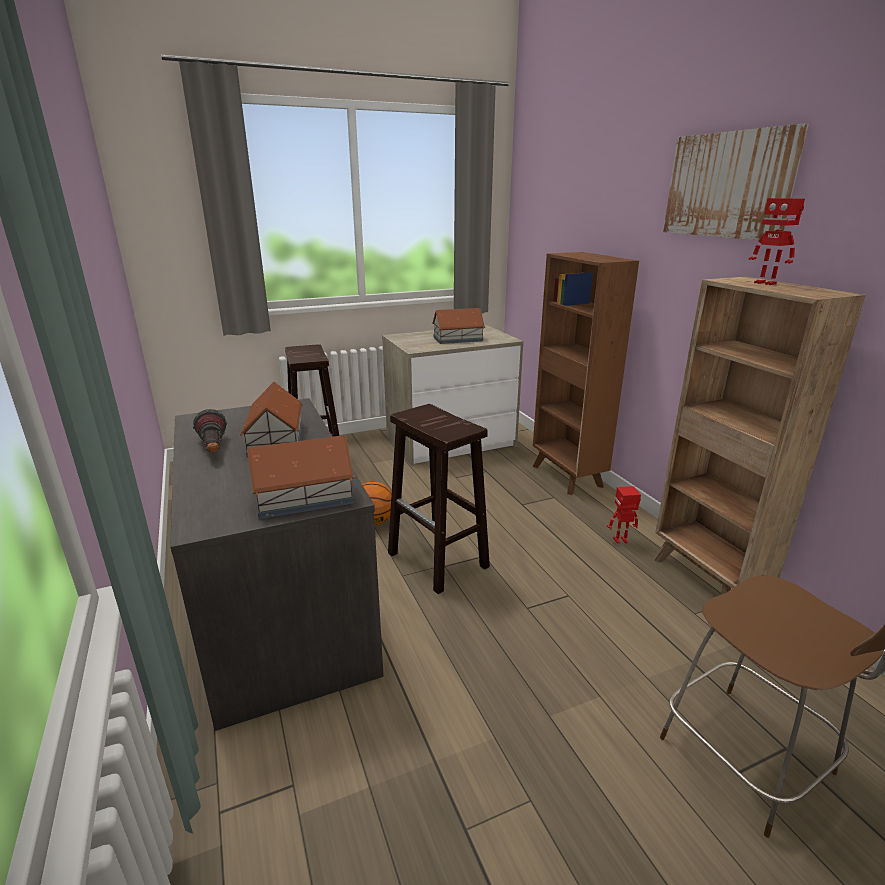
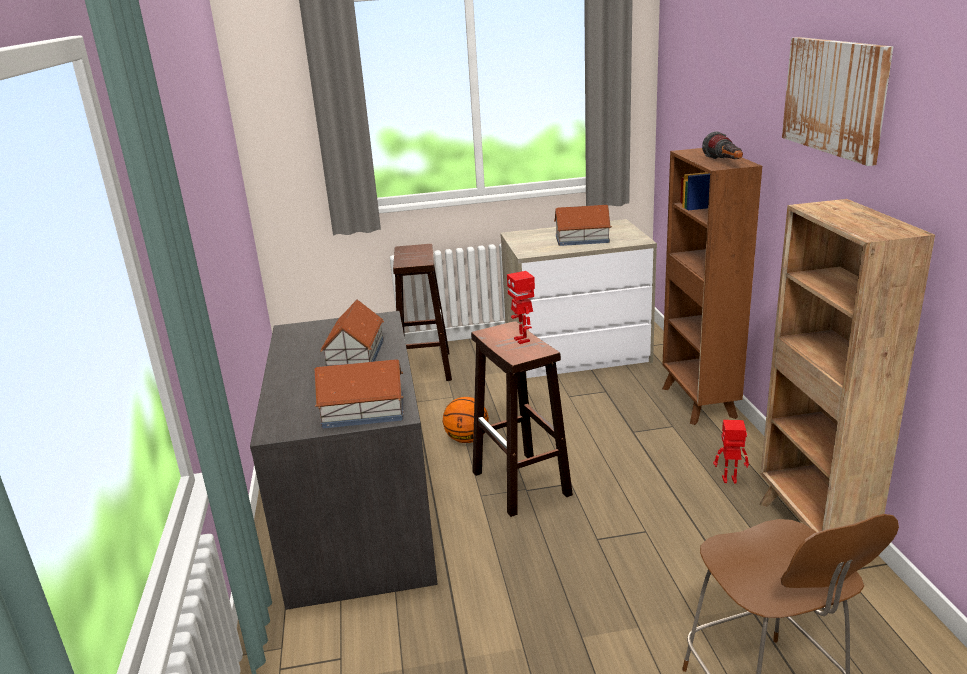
camera: 15 degrees right, 0 degrees up
flashlight [193,409,227,452] -> flashlight moved to [702,131,743,159]
toy robot [748,198,805,285] -> toy robot moved to [507,271,535,344]

